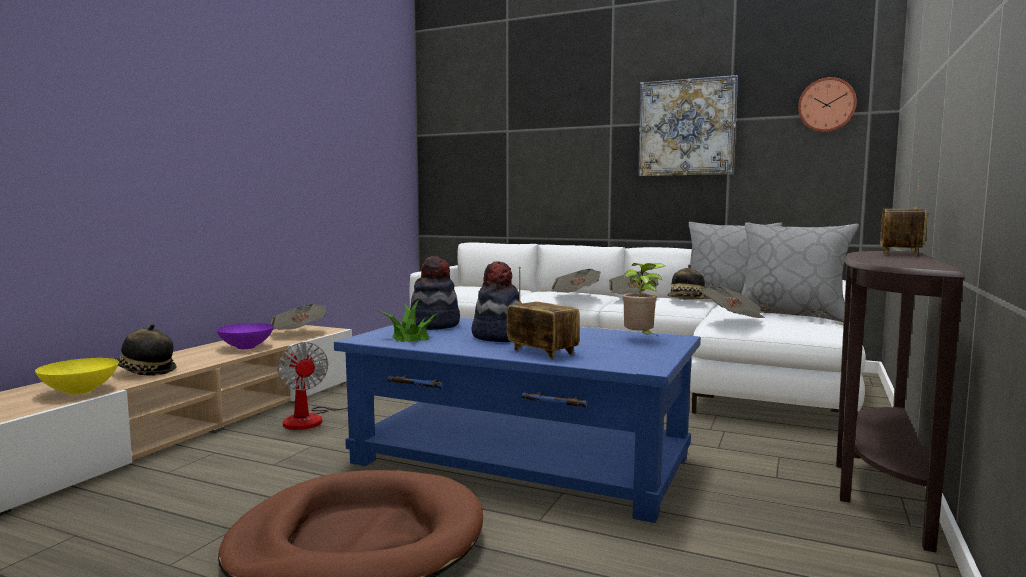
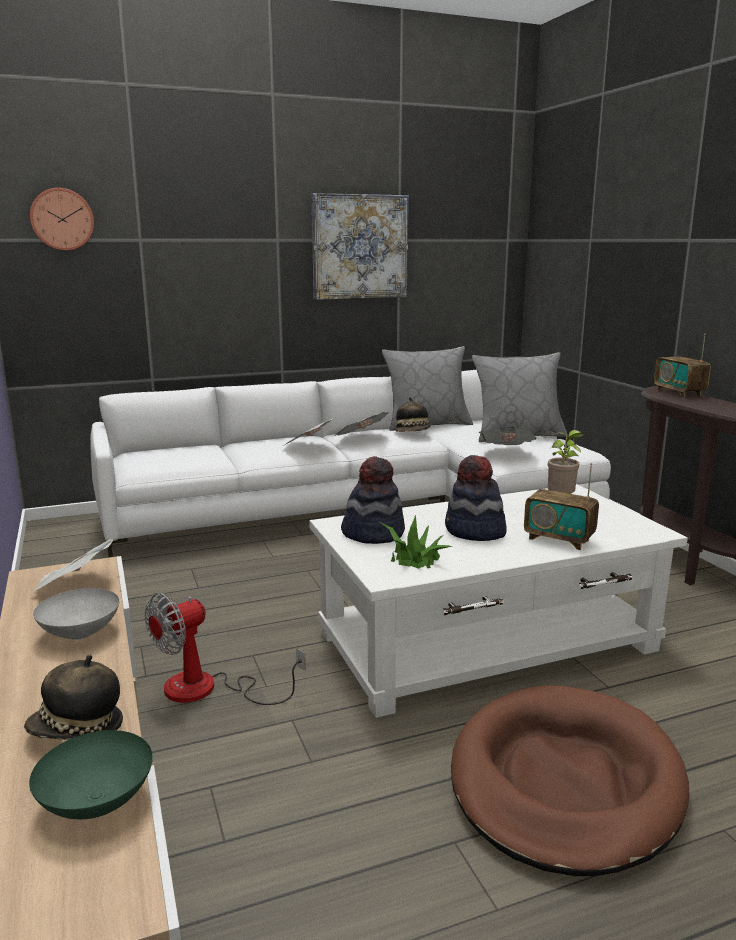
camera: 45 degrees left, 10 degrees up
yellow bowl [35,358,119,395] -> green bowl [29,730,153,820]
purple bowl [216,323,274,349] -> grey bowl [33,588,119,640]
fan [277,342,348,430] -> fan turned 120 degrees clockwise [145,593,305,705]
blue coffee table [334,318,701,523] -> white coffee table [309,484,688,718]
radio [507,267,580,359] -> radio turned 150 degrees counterclockwise [524,463,599,550]
wall clock [798,77,857,132] -> wall clock moved to [30,188,94,251]

